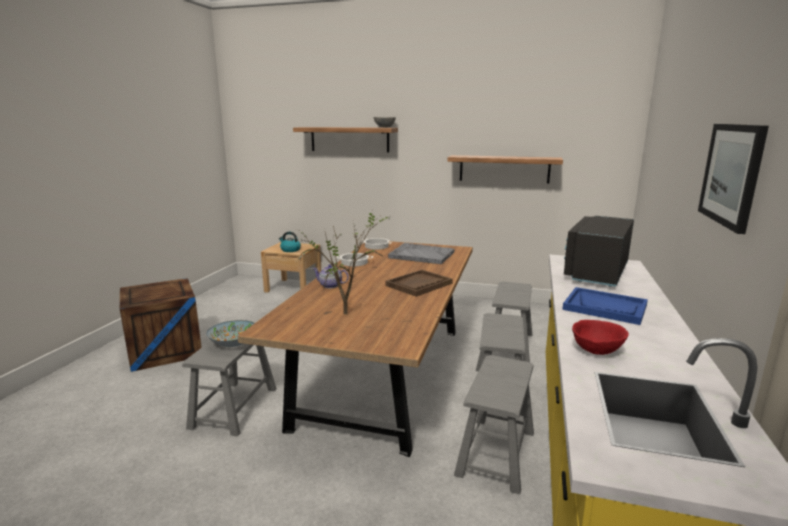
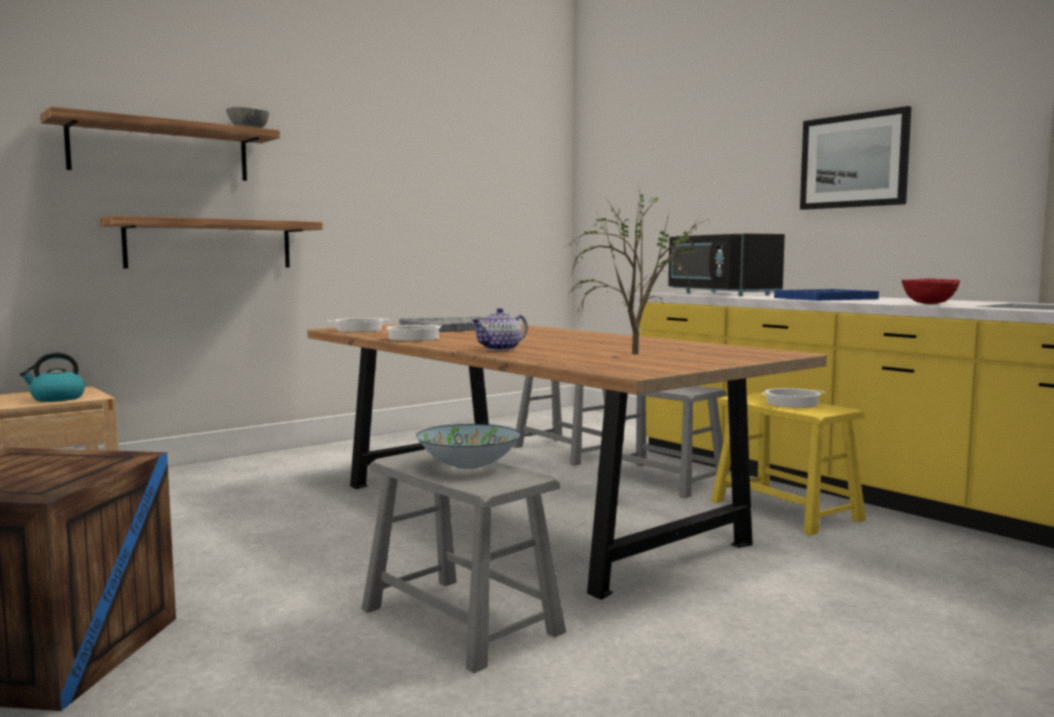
camera: 55 degrees left, 10 degrees down
brown tray [386,270,453,297] -> none
shelf [447,155,563,184] -> shelf moved to [100,215,323,269]
grey stool [454,355,534,494] -> yellow stool [711,393,866,536]
none -> cooking pot [761,388,825,408]

